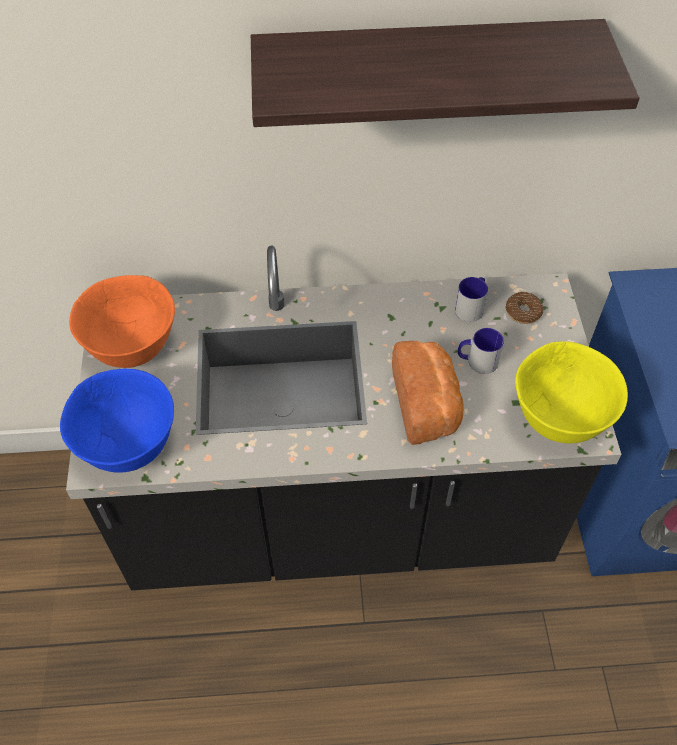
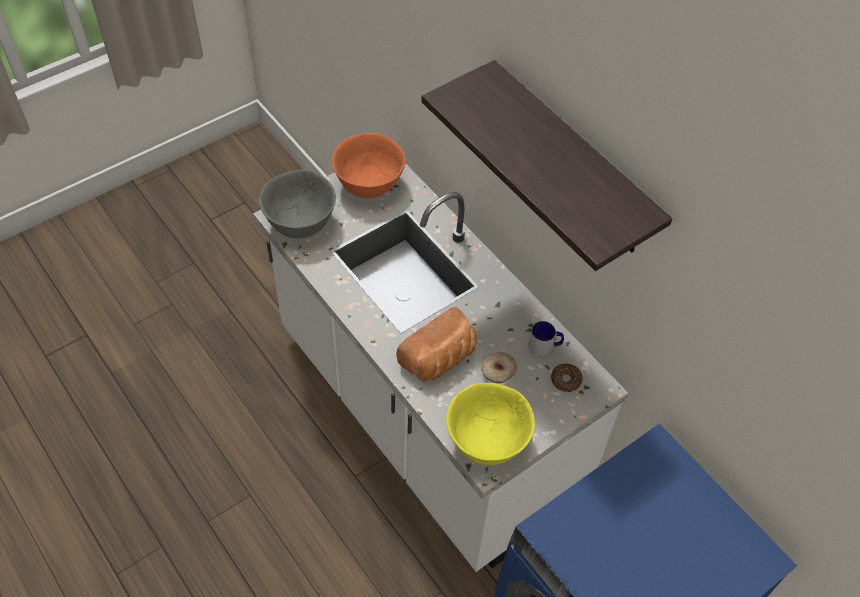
camera: 55 degrees right, 0 degrees up
blue bowl [60,369,174,473] -> grey bowl [259,169,336,239]
black counter [66,246,622,590] -> white counter [253,163,628,572]
mug [458,328,504,374] -> donut [482,352,517,383]

